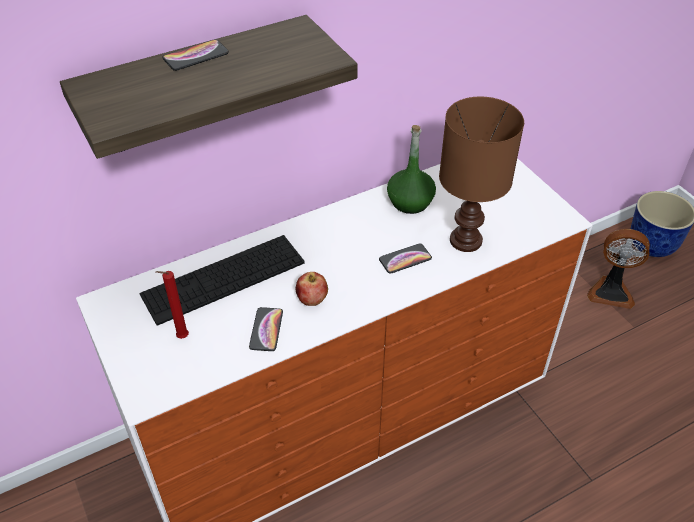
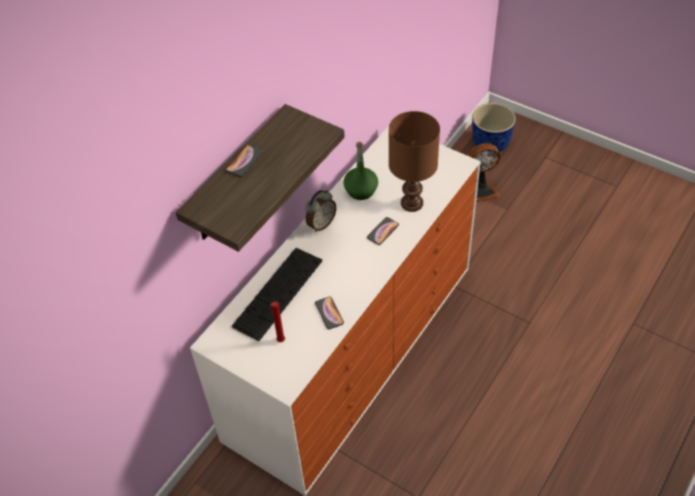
camera: 25 degrees left, 5 degrees up
apple [296,272,328,306] -> none
none -> alarm clock [306,190,336,232]

